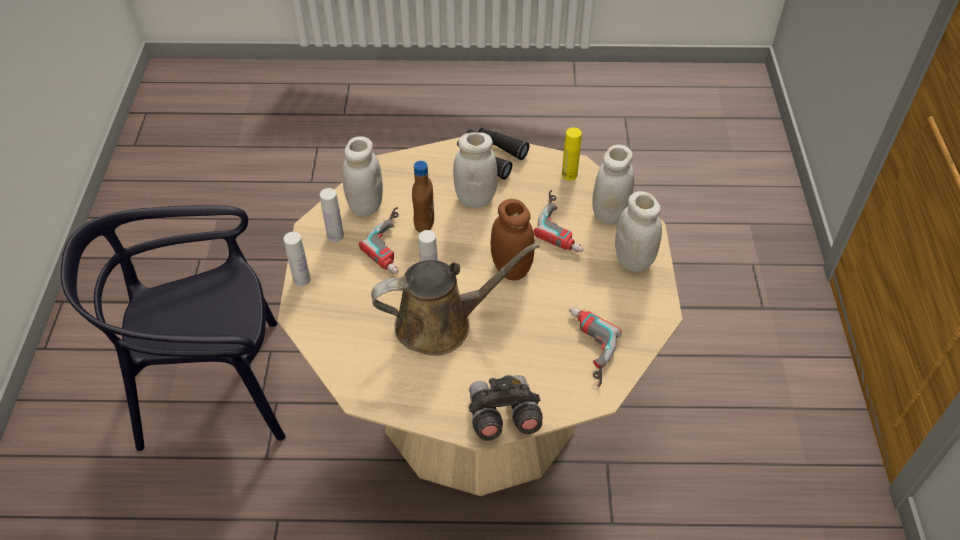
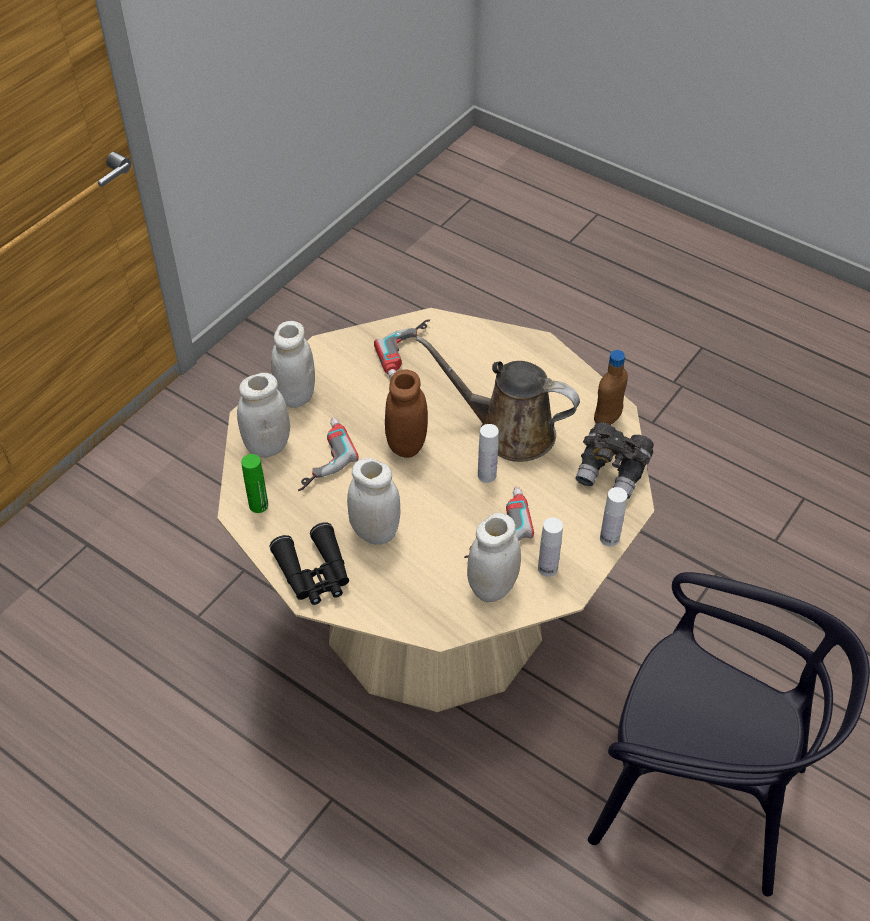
camera: 145 degrees left, 0 degrees up
brown bottle [412,161,434,233] -> brown bottle moved to [594,350,628,425]
grey binoculars [469,375,543,441] -> grey binoculars moved to [575,422,654,499]
yellow bottle [562,127,582,181] -> green bottle [241,454,268,513]

